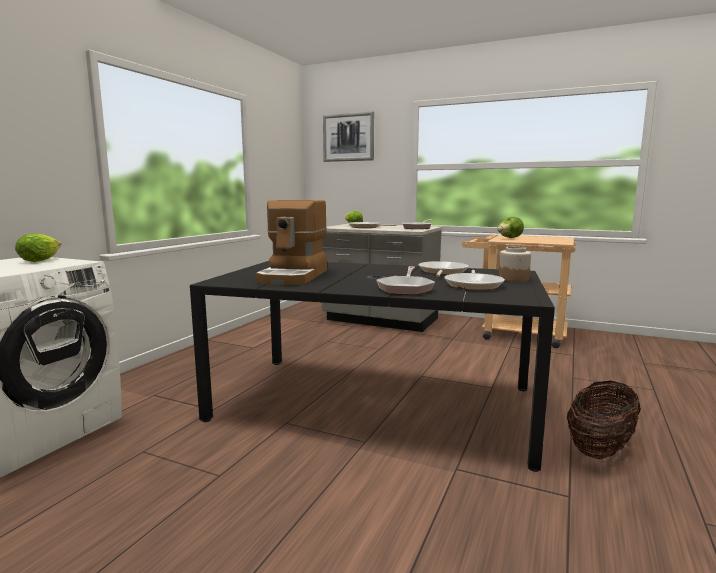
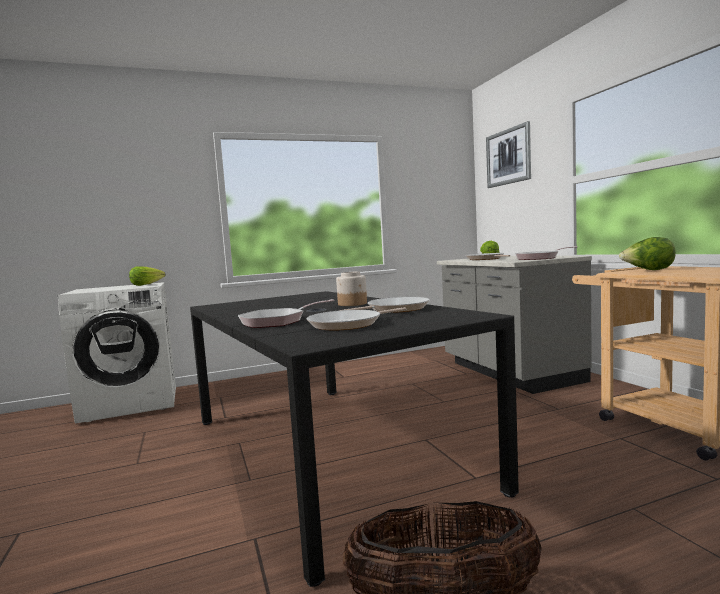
camera: 45 degrees right, 5 degrees down
coffee machine [256,200,327,285] -> none
jar [499,247,531,282] -> jar moved to [336,272,367,306]

